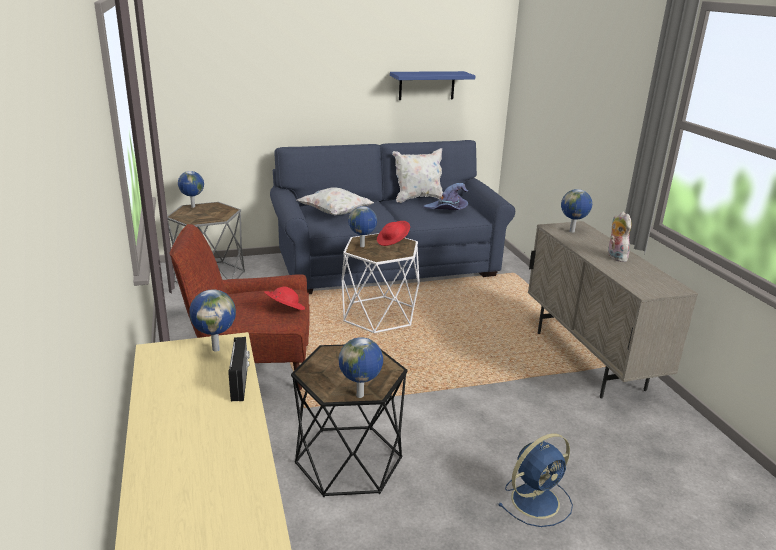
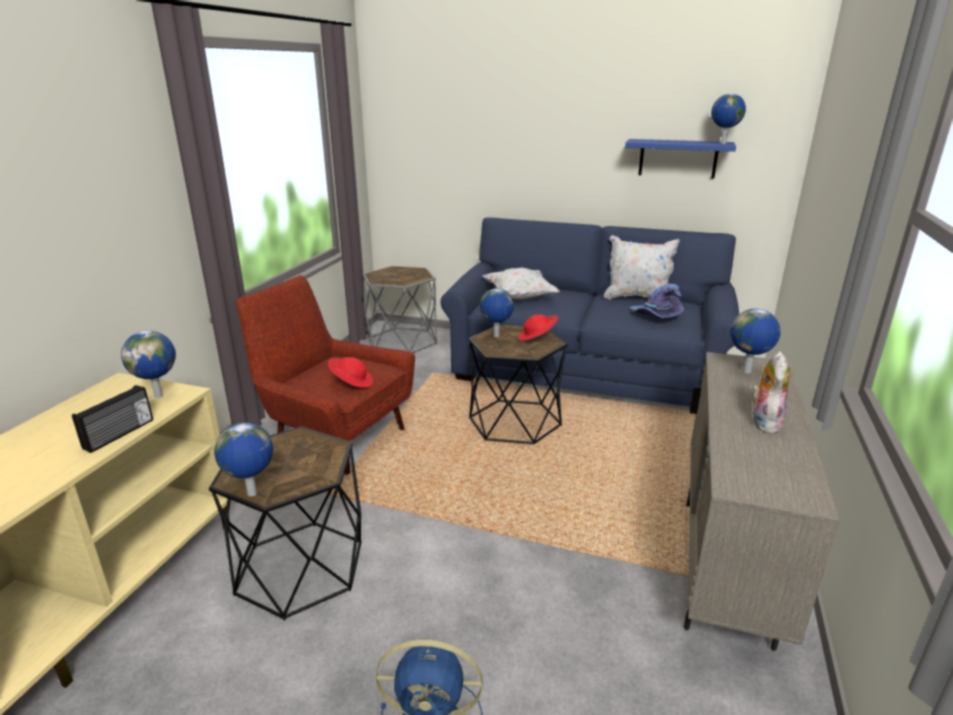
camera: 35 degrees right, 0 degrees up
globe [178,171,204,208] -> globe moved to [711,94,746,144]
white side table [342,233,420,333] -> black side table [468,324,568,444]

